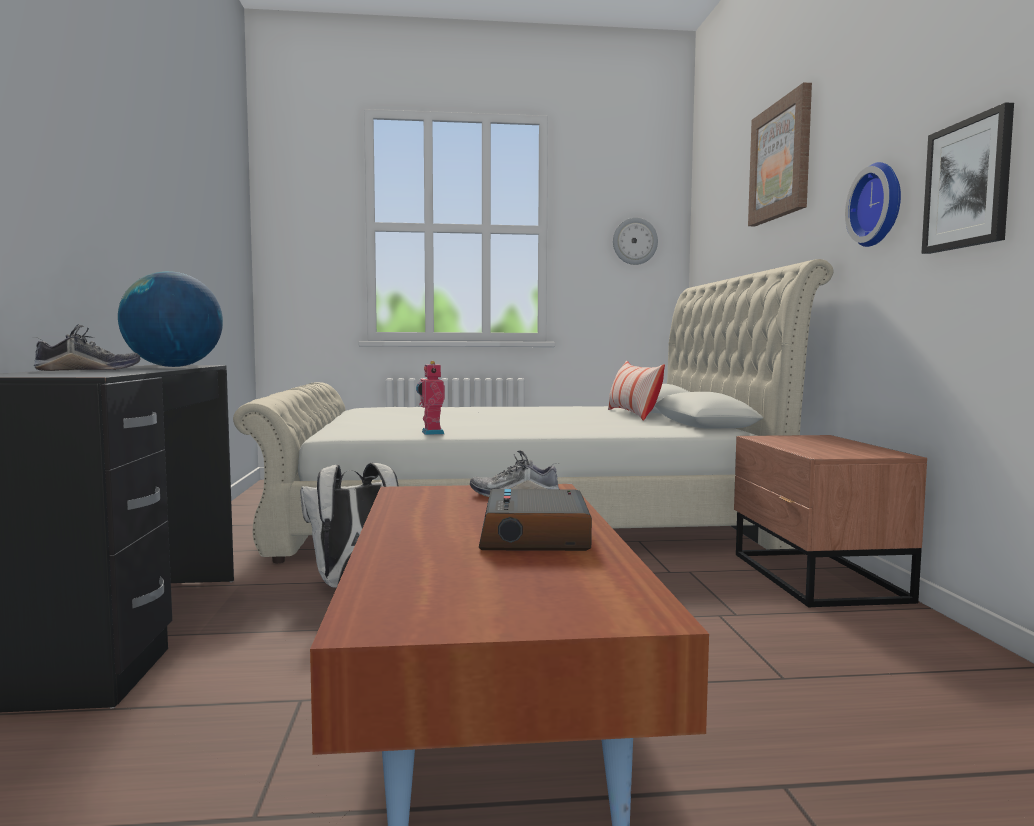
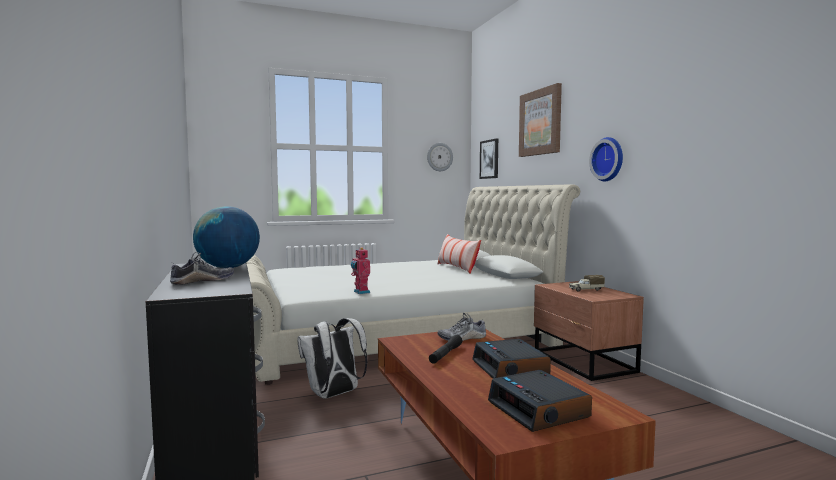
camera: 15 degrees left, 0 degrees up
picture [921,102,1014,254] -> picture moved to [480,138,498,179]
none -> black flashlight [429,335,462,364]
none -> alarm clock [488,370,592,432]
none -> toy truck [569,275,605,291]

